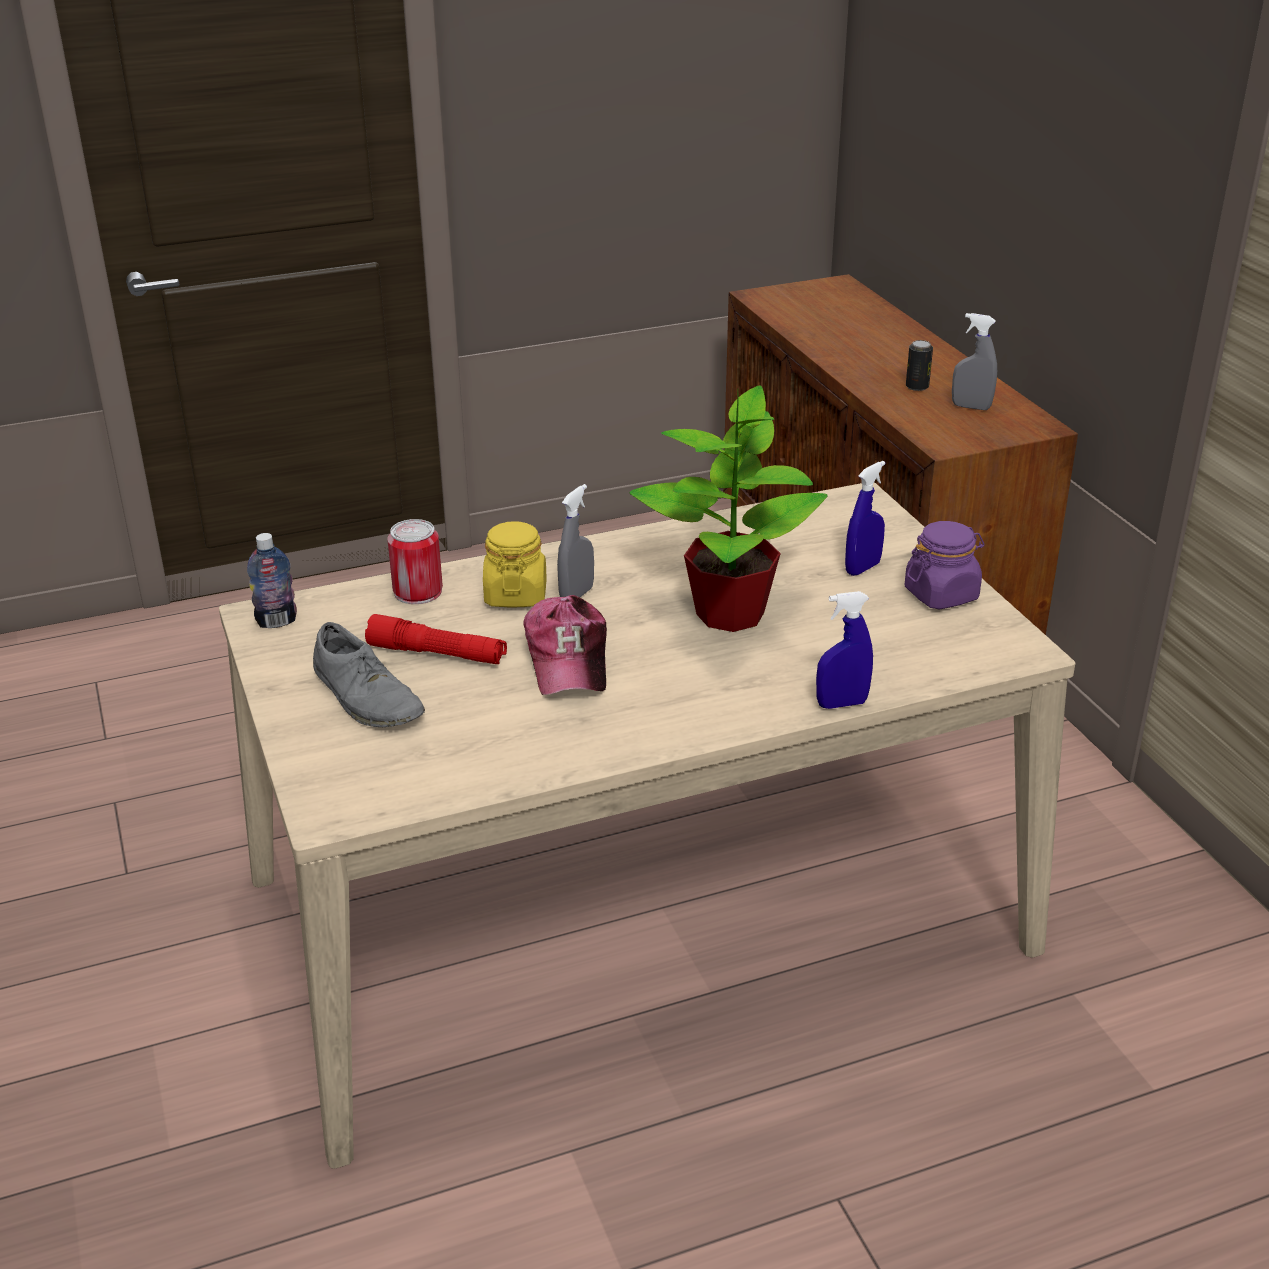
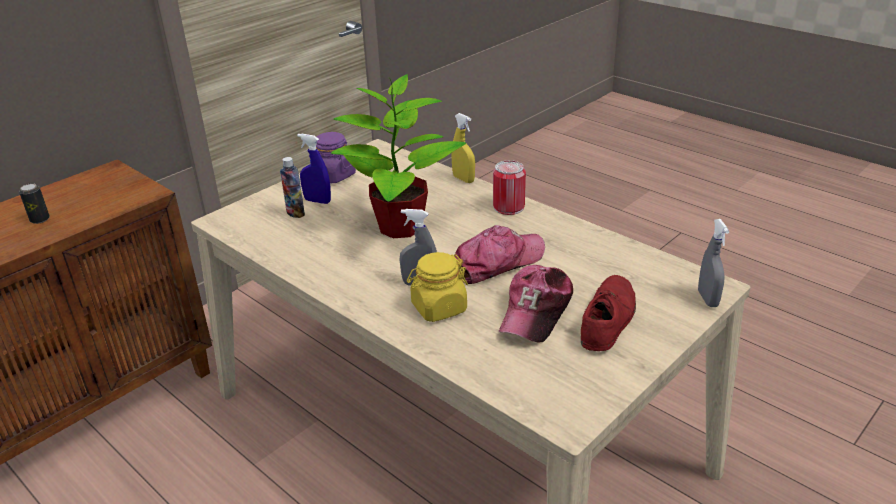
camera: 115 degrees left, 0 degrees up
bottle [247,533,297,628] -> bottle moved to [280,157,305,218]
grey shoe [313,622,425,727] -> red shoe [581,275,636,351]
red flashlight [365,614,507,664] -> cap [499,265,573,342]
can [387,519,443,604] -> can moved to [493,160,526,215]
blue spray bottle [816,591,873,709] -> yellow spray bottle [452,113,475,183]
grey spray bottle [952,313,997,410] -> grey spray bottle moved to [698,219,729,307]

